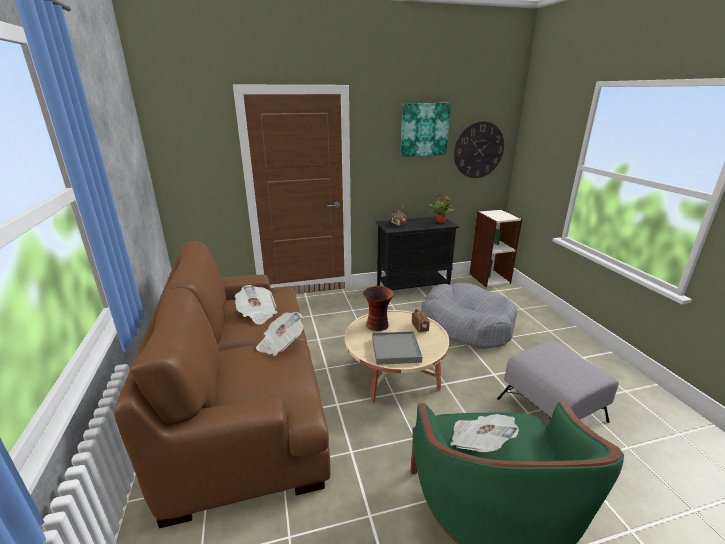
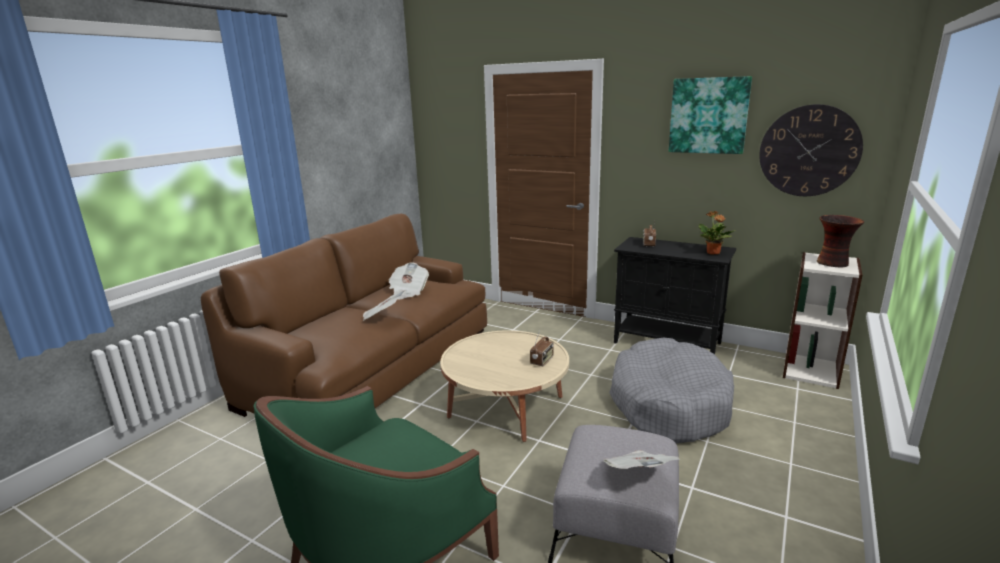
camera: 45 degrees right, 5 degrees down
vase [363,286,394,331] -> vase moved to [817,215,864,268]
grey tray [372,331,422,365] -> none
newspaper [450,414,519,452] -> newspaper moved to [604,450,680,469]

